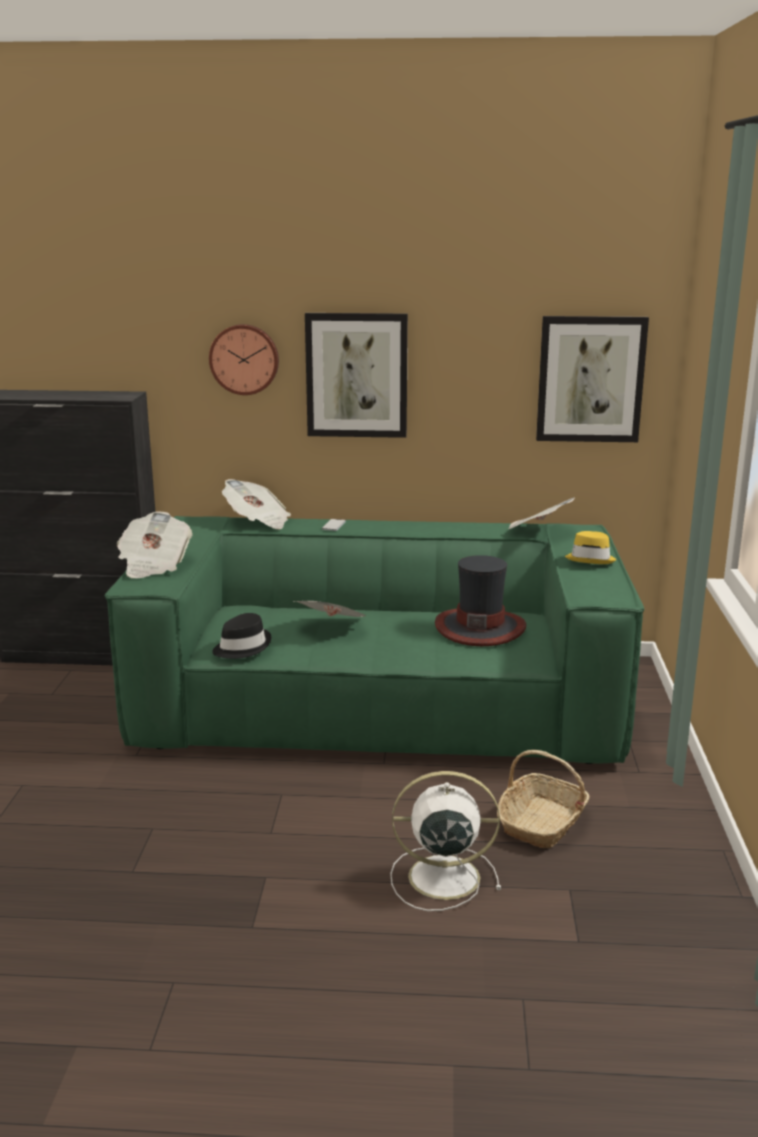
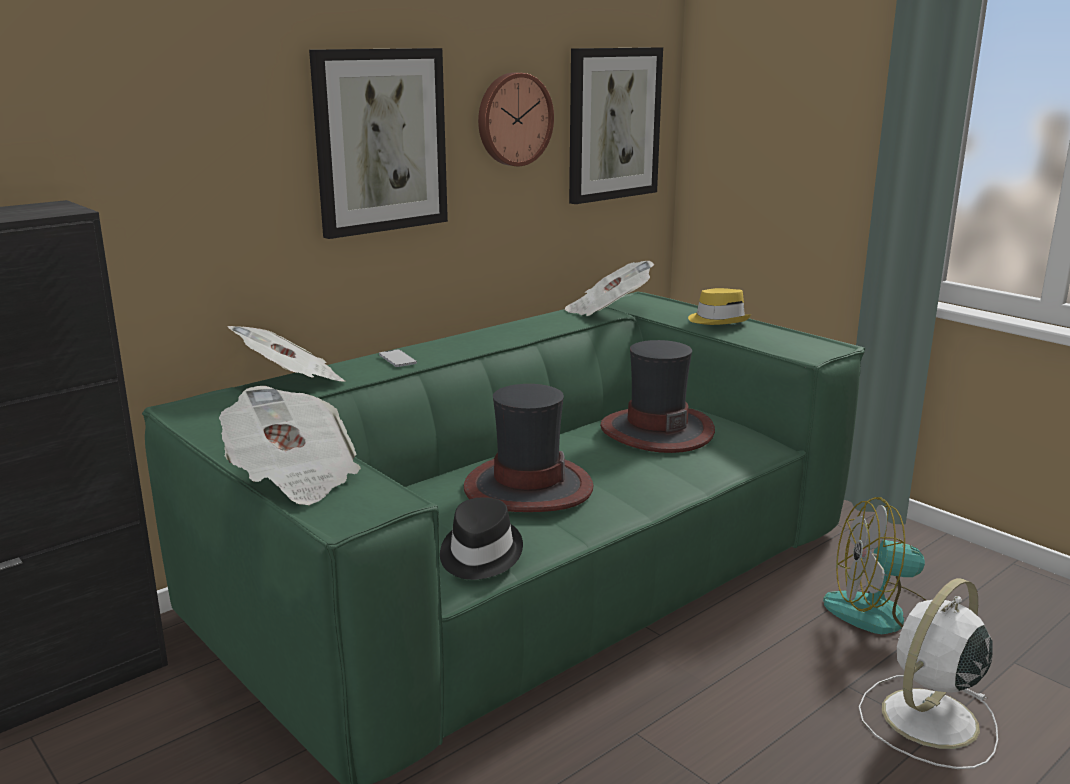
camera: 45 degrees left, 0 degrees up
wall clock [209,324,279,395] -> wall clock moved to [478,72,554,166]
newspaper [296,601,366,617] -> hat [464,384,593,512]
basket [497,750,590,848] -> fan [823,497,927,634]

